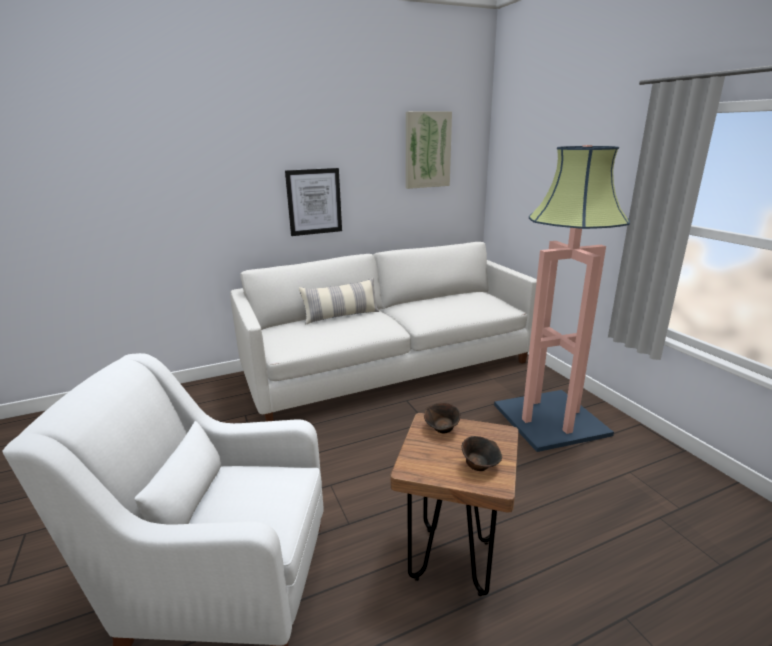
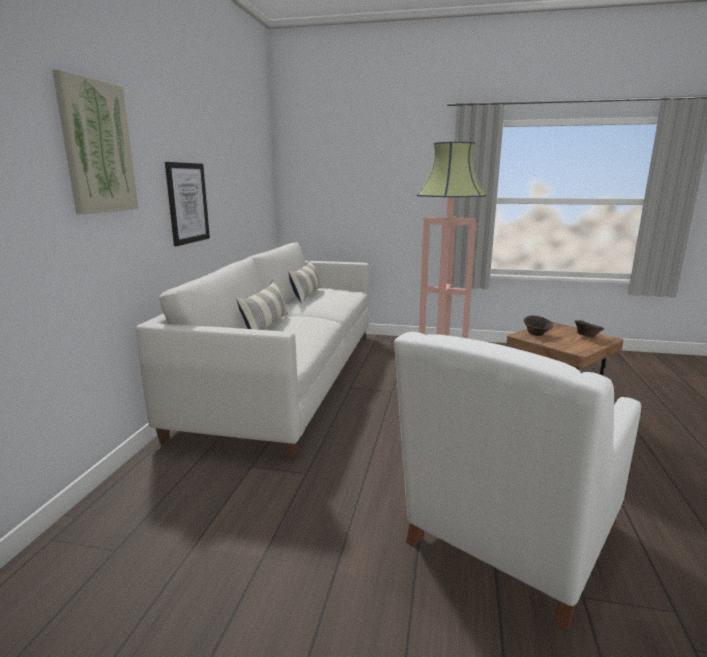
camera: 55 degrees left, 5 degrees down
picture [406,111,452,189] -> picture moved to [52,70,139,214]
none -> pillow [288,260,321,303]

